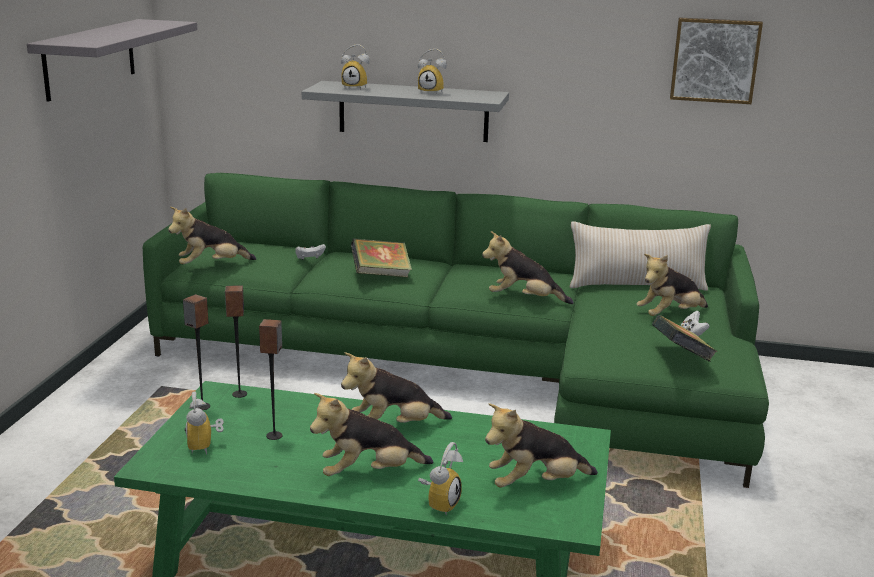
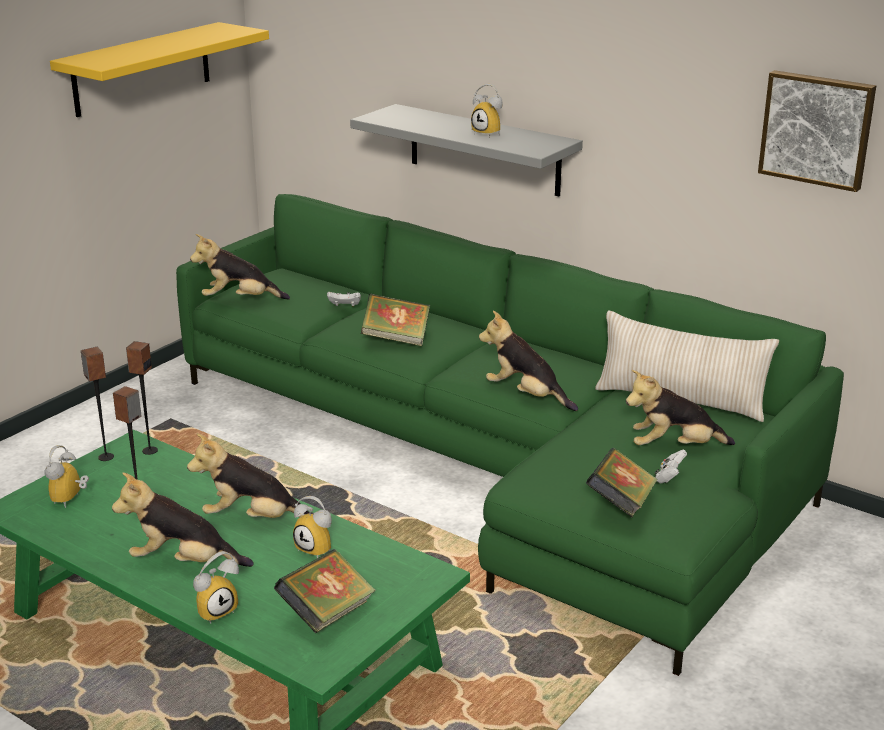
camera: 25 degrees right, 5 degrees up
grey shelf [27,19,197,102] -> yellow shelf [50,22,269,117]
alarm clock [341,44,370,90] -> alarm clock moved to [293,496,332,558]
plush toy [485,403,598,488] -> book [274,549,376,633]

